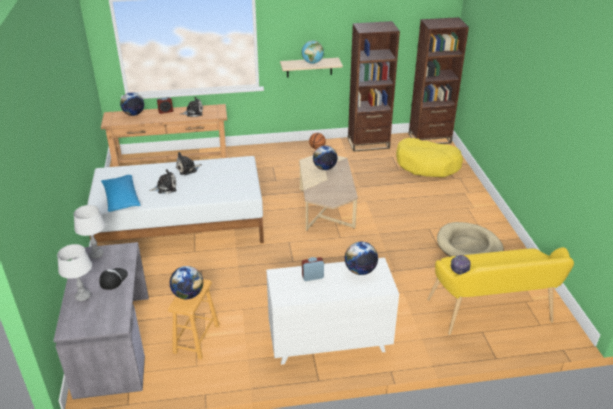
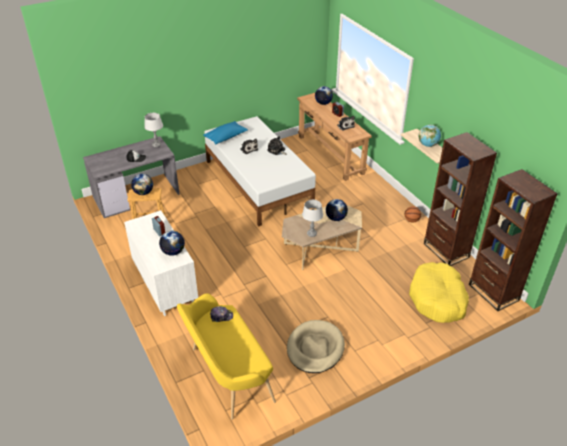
camera: 70 degrees right, 5 degrees up
grey table lamp [57,244,92,301] -> grey table lamp moved to [302,200,323,237]

